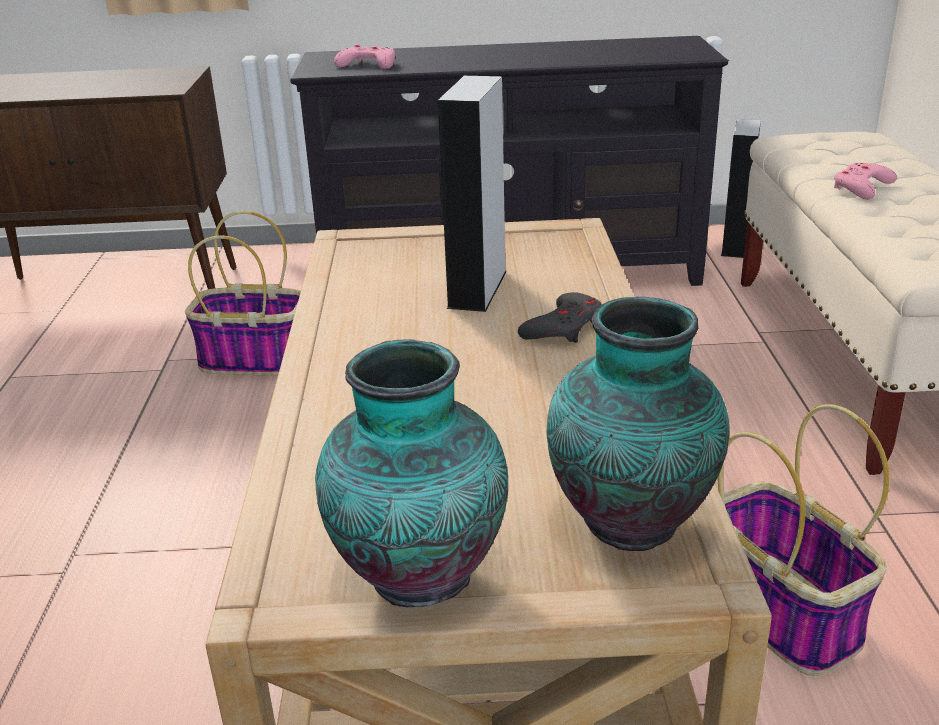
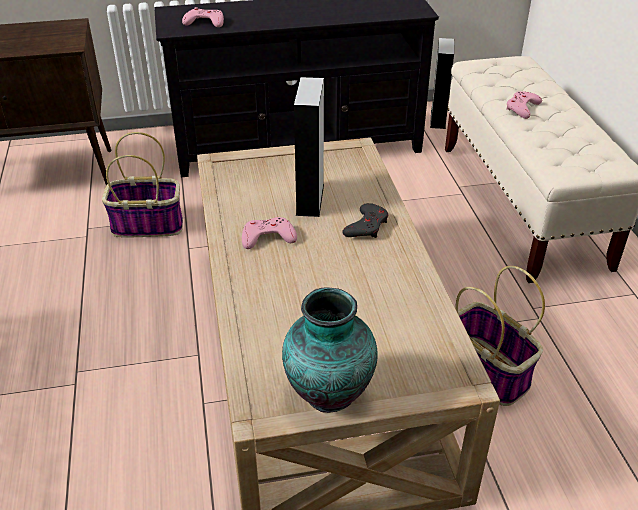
camera: 10 degrees left, 10 degrees up
vase [547,297,730,551] -> none
none -> pink game controller [242,217,297,249]

